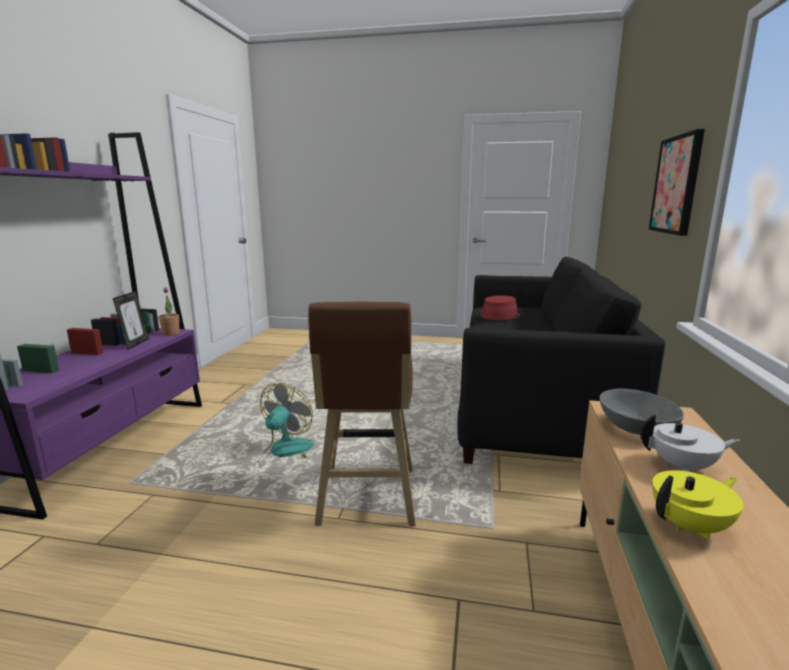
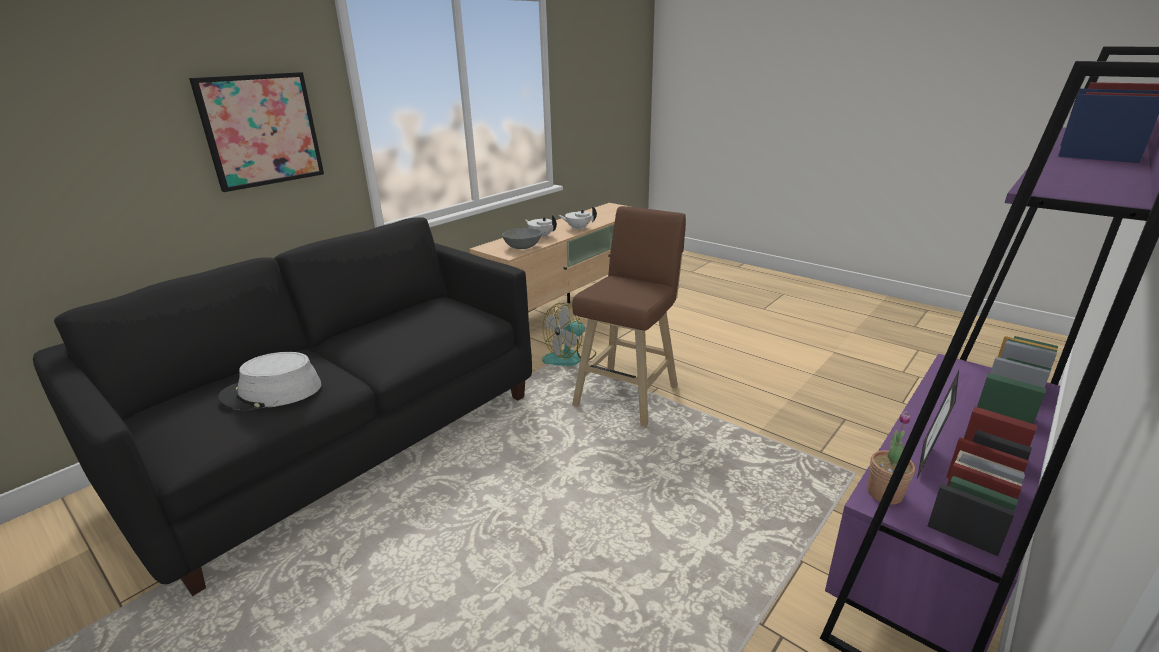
camera: 150 degrees left, 10 degrees up
fan [258,383,314,464] -> fan moved to [542,303,596,366]
red hat [481,295,524,320] -> grey hat [218,352,321,411]
yellow teapot [652,470,744,539] -> white teapot [558,206,597,230]

